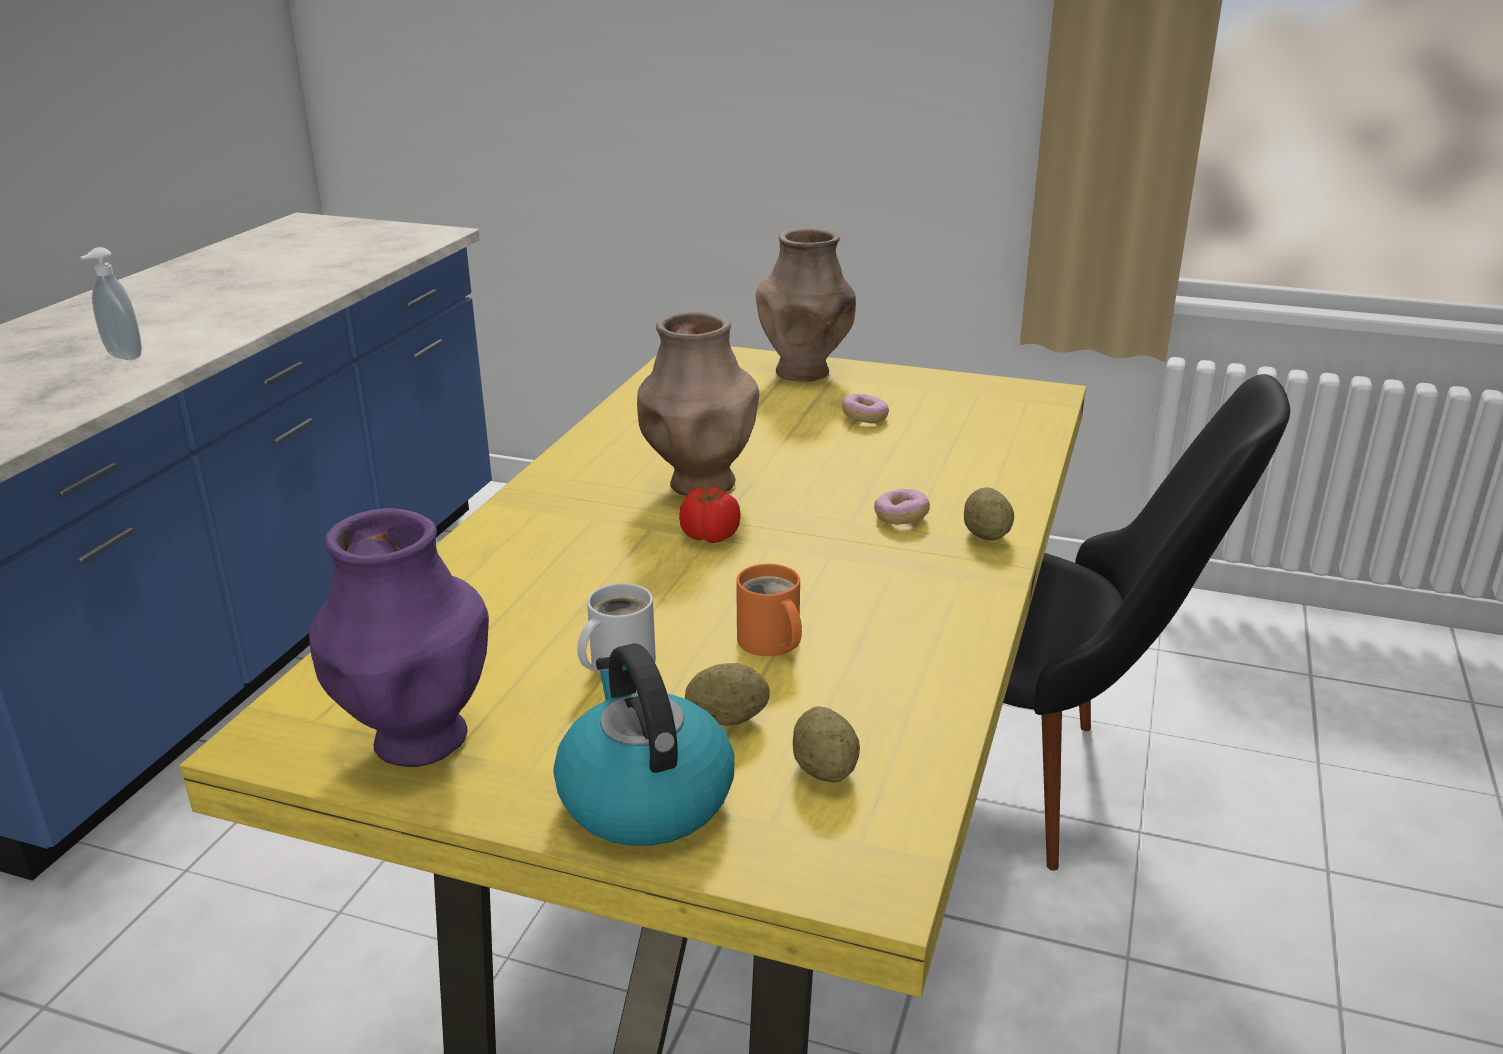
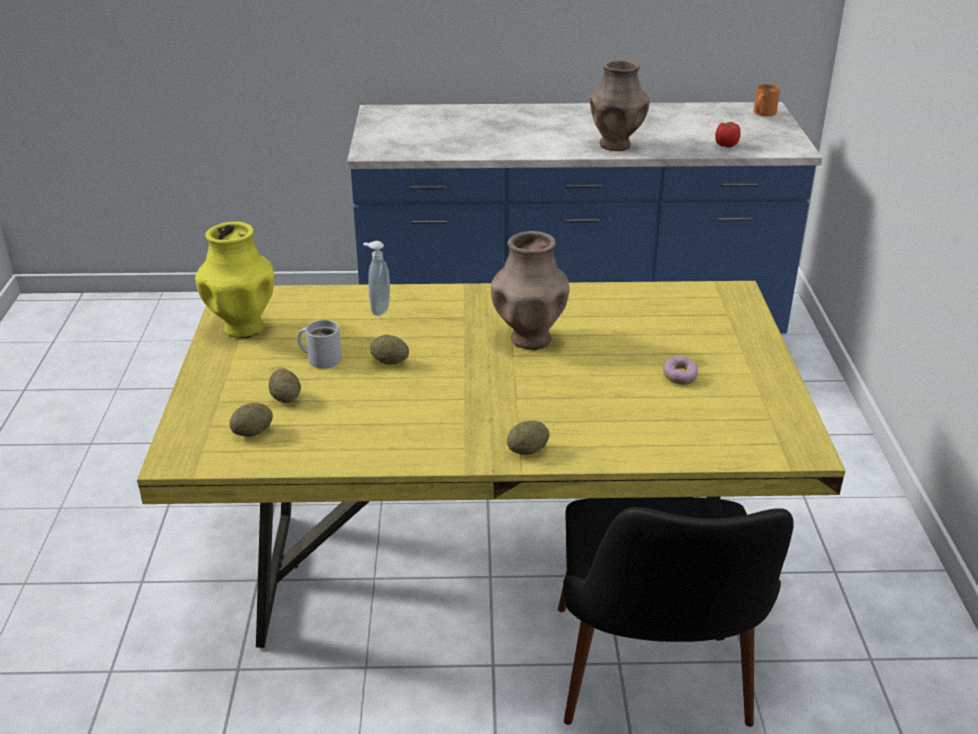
camera: 70 degrees right, 5 degrees up
soap dispenser [80,247,142,360] -> soap dispenser moved to [363,241,390,316]
purple vase [309,508,489,767] -> yellow vase [195,222,274,338]
kettle [553,643,735,846] -> none
tomato [679,486,740,543] -> tomato moved to [715,122,741,148]
orange mug [736,564,802,656] -> orange mug moved to [753,84,780,116]
brown vase [756,228,856,382] -> brown vase moved to [590,59,650,151]
donut [874,489,930,525] -> none
none -> potato [370,335,409,365]

